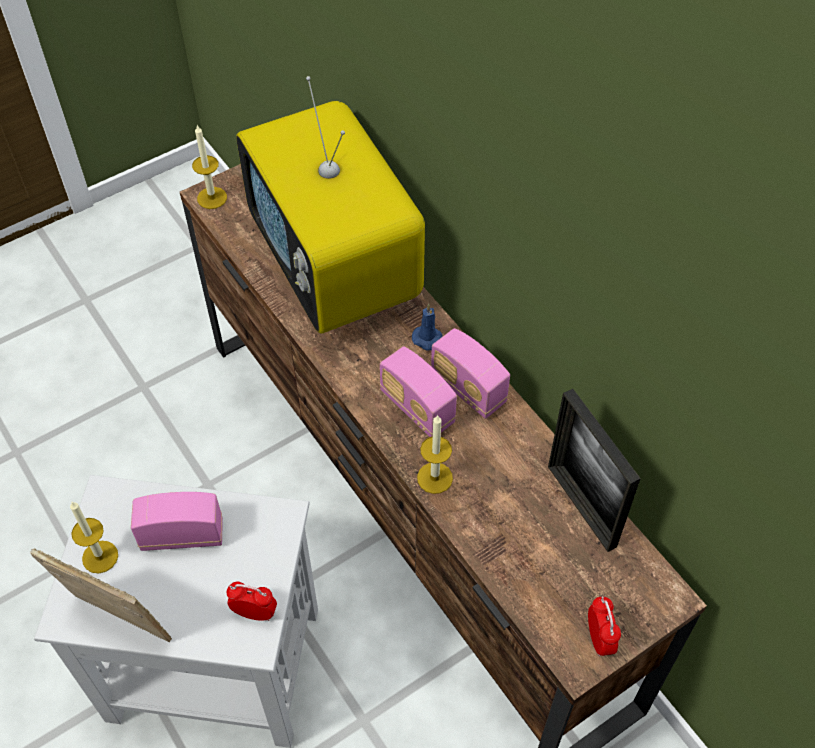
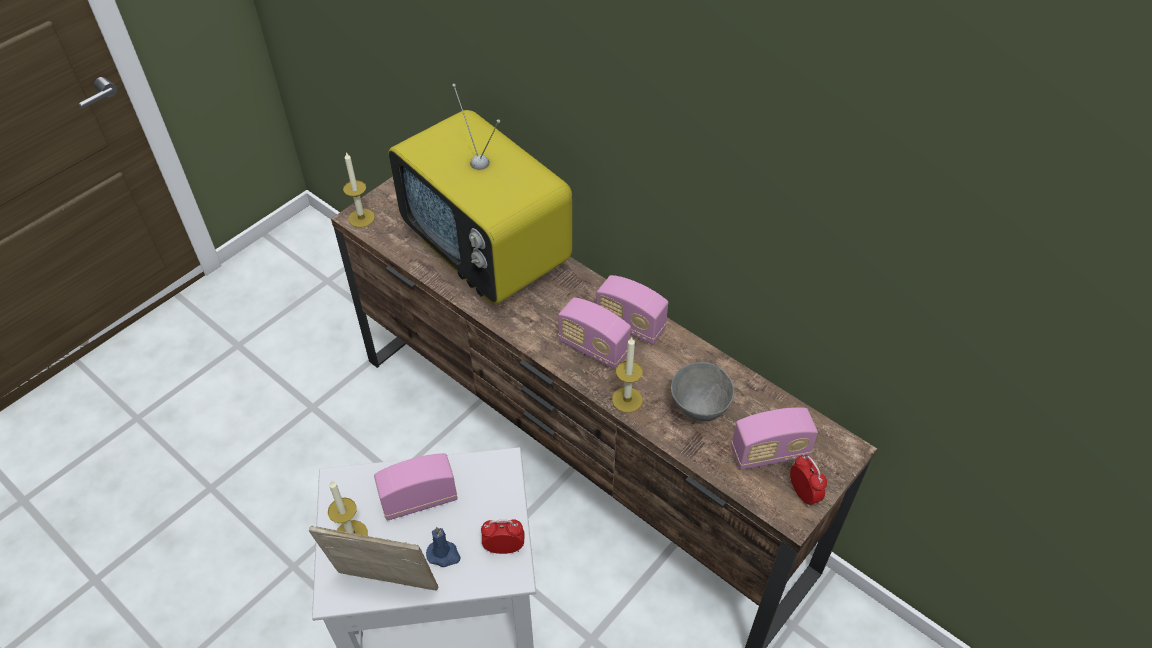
camera: 15 degrees left, 5 degrees down
blue candle [412,304,443,350] -> blue candle moved to [426,527,461,567]
picture frame [548,389,641,552] -> none
none -> grey bowl [671,362,734,421]
none -> radio [731,407,818,470]

